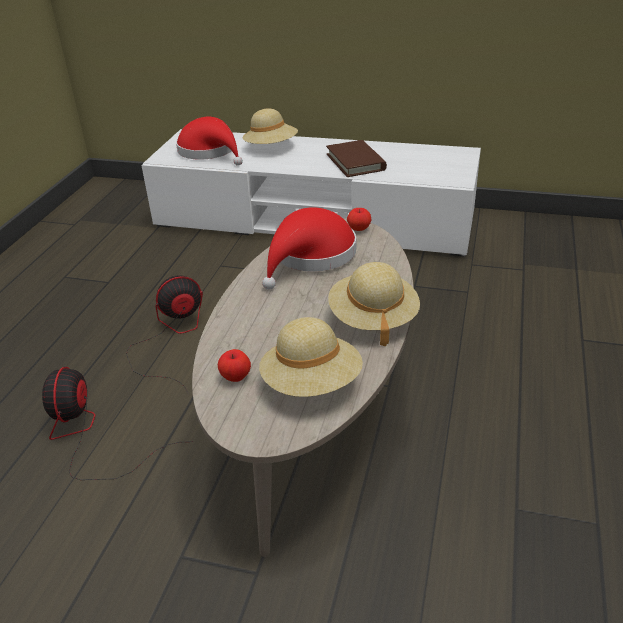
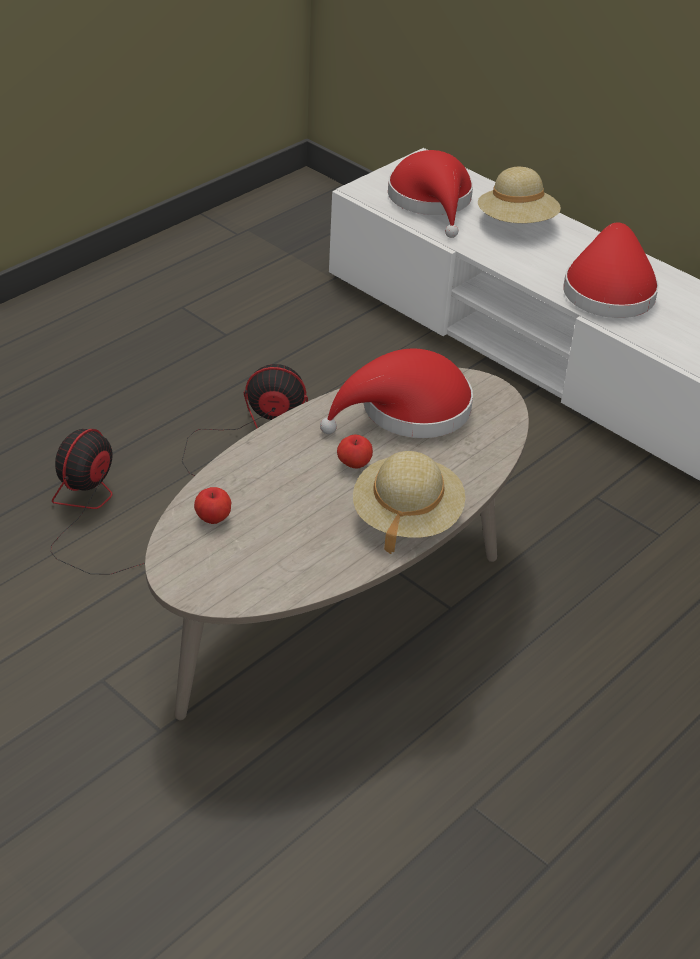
camera: 25 degrees right, 5 degrees up
beige hat [259,317,363,397] -> none
brown book [326,140,387,177] -> red hat [563,222,659,318]
apple [347,208,371,231] -> apple moved to [337,434,373,469]

